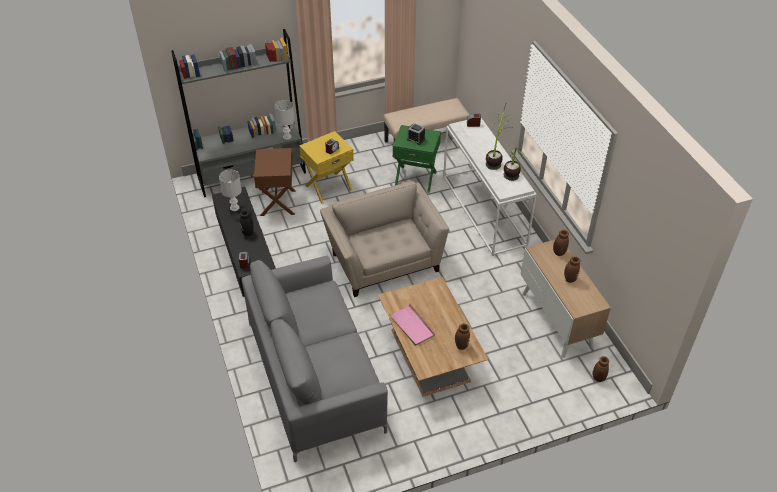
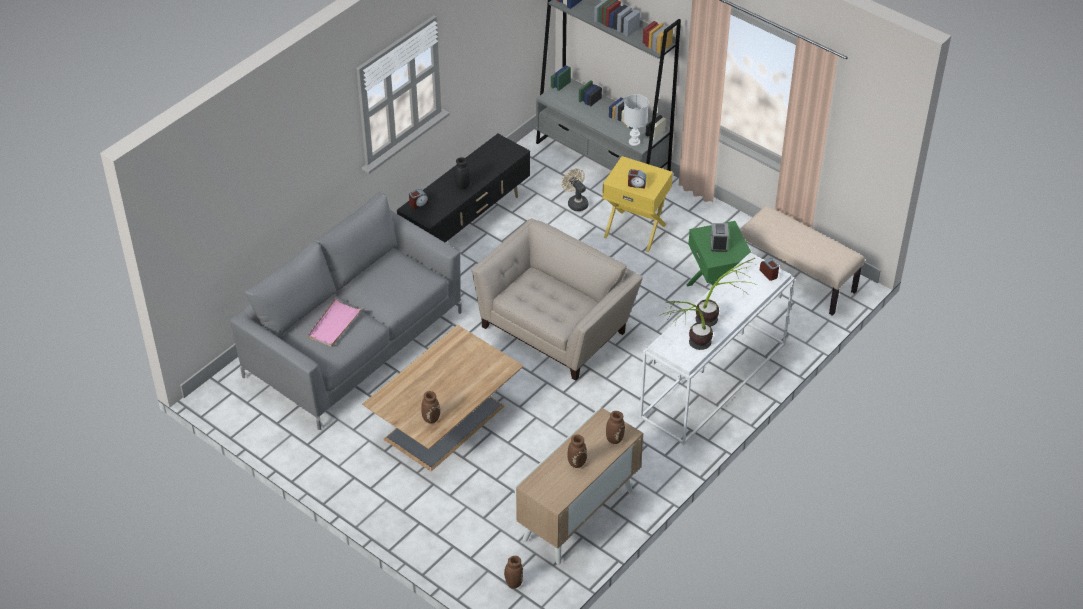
camera: 60 degrees right, 0 degrees up
white table lamp [219,170,242,211] -> none
brown side table [254,148,296,216] -> beige fan [561,168,588,211]
pink tray [389,303,435,346] -> pink tray moved to [308,298,363,347]

